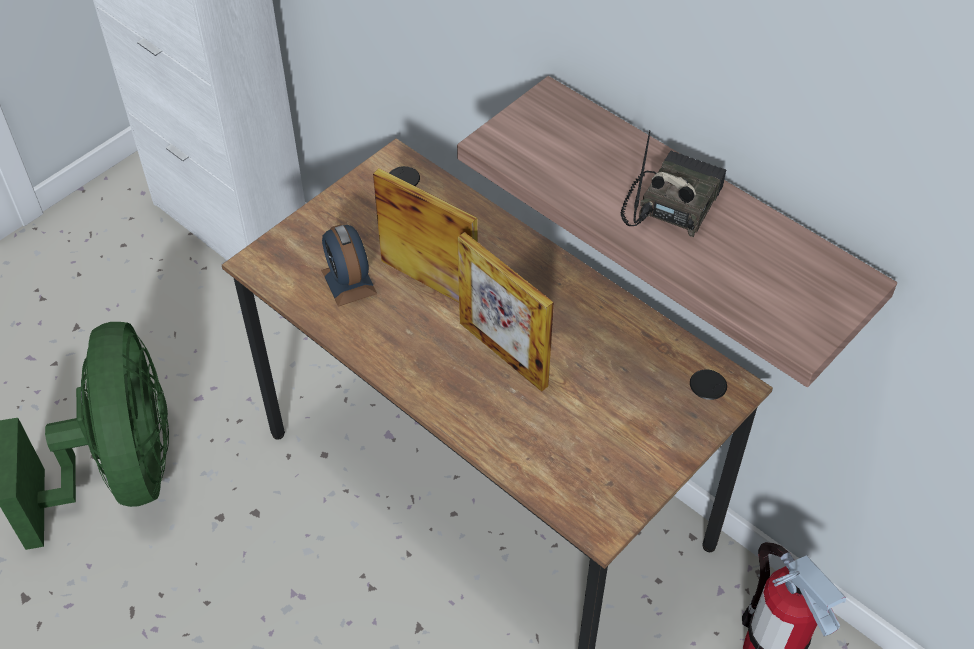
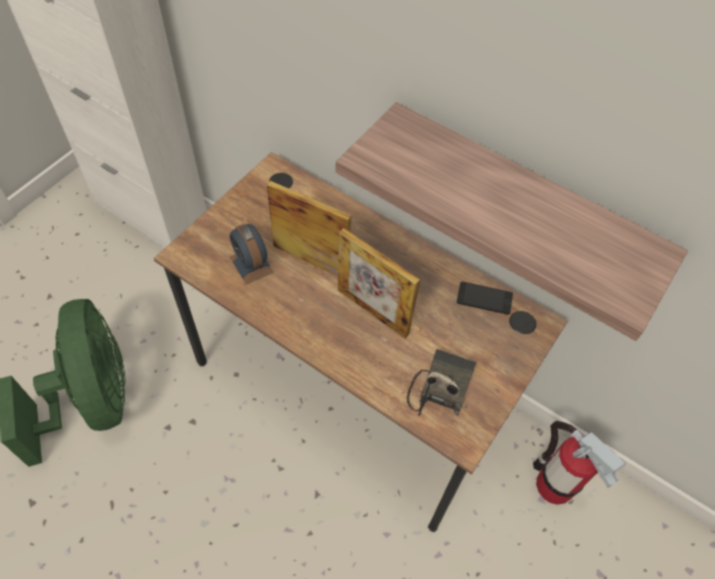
camera: 10 degrees left, 5 degrees up
radio [621,130,727,237] -> radio moved to [407,349,476,416]
none -> phone [457,282,513,315]

